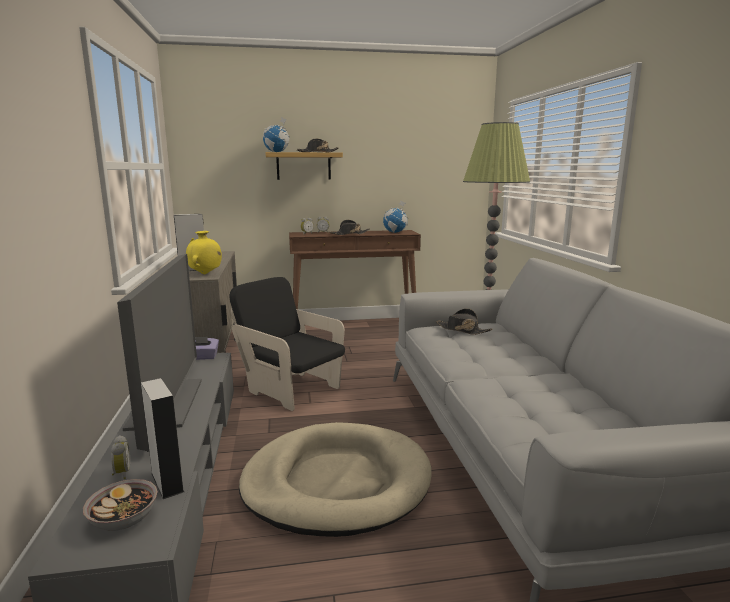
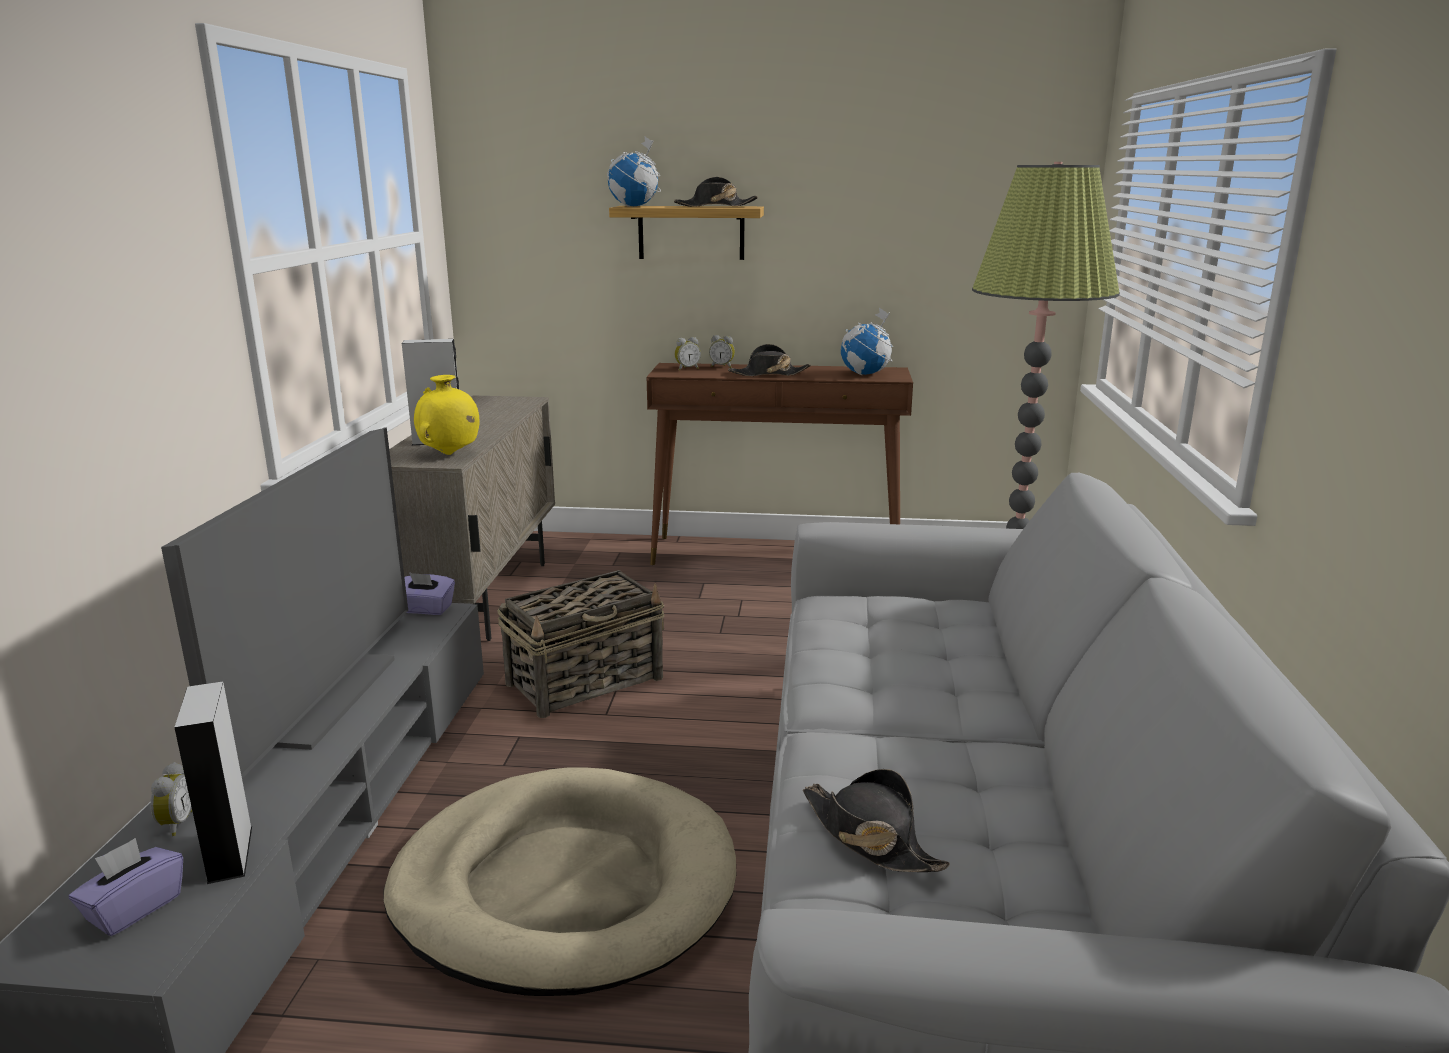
camera: 15 degrees right, 5 degrees up
bowl [83,479,158,531] -> purple tissue box [69,838,183,936]
black armchair [229,277,345,411] -> basket [497,570,665,718]
black hat [436,308,493,335] -> black hat moved to [803,769,950,872]

